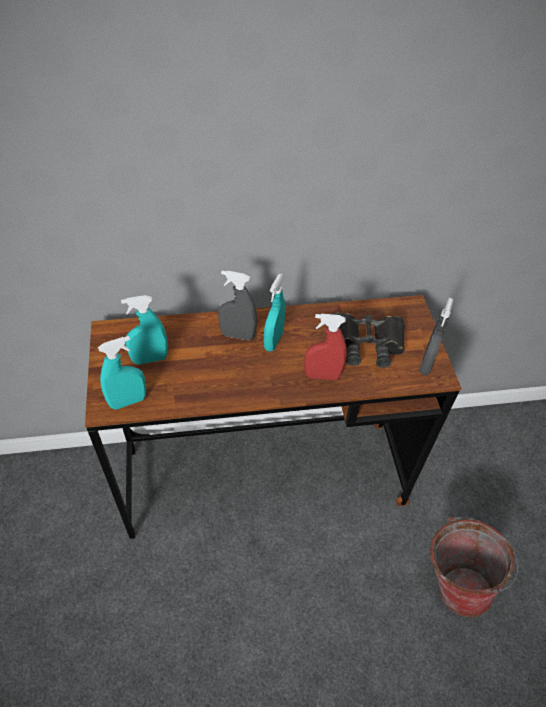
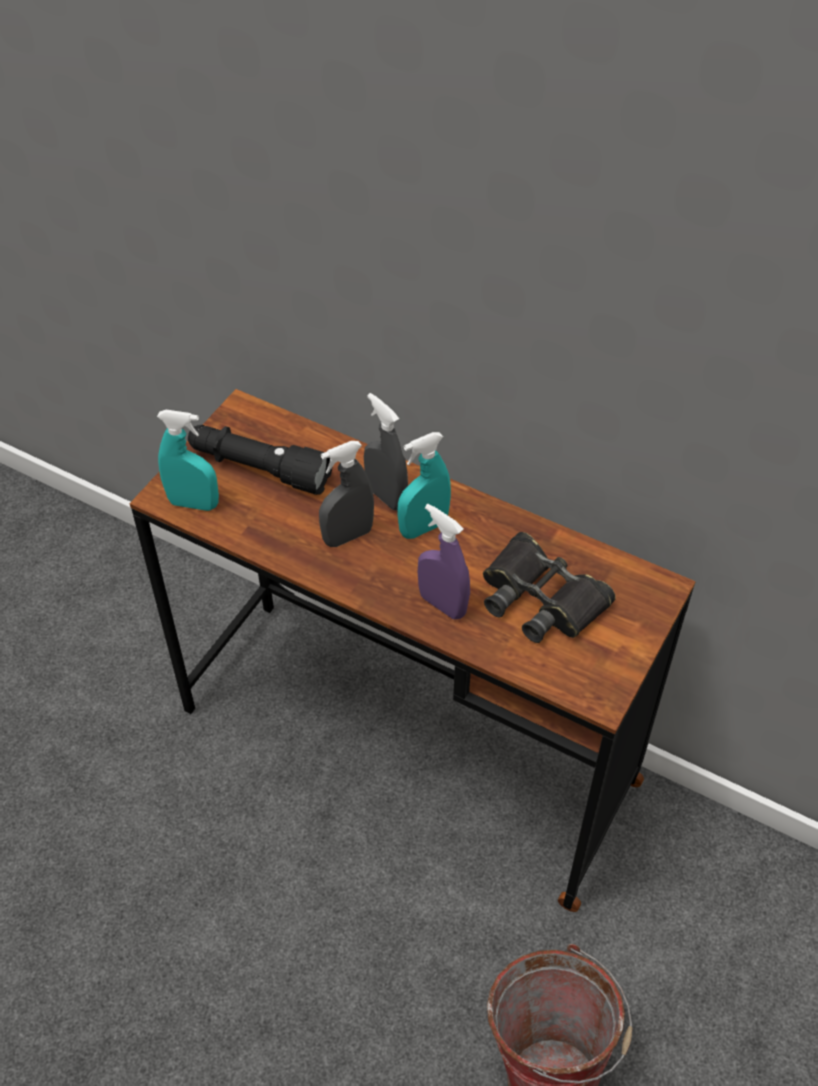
camera: 40 degrees right, 0 degrees up
turquoise spray bottle [121,295,168,365] -> black flashlight [188,425,332,495]
red spray bottle [304,314,347,380] -> purple spray bottle [418,504,470,619]
grey spray bottle [419,298,454,375] -> grey spray bottle moved to [319,441,374,547]

